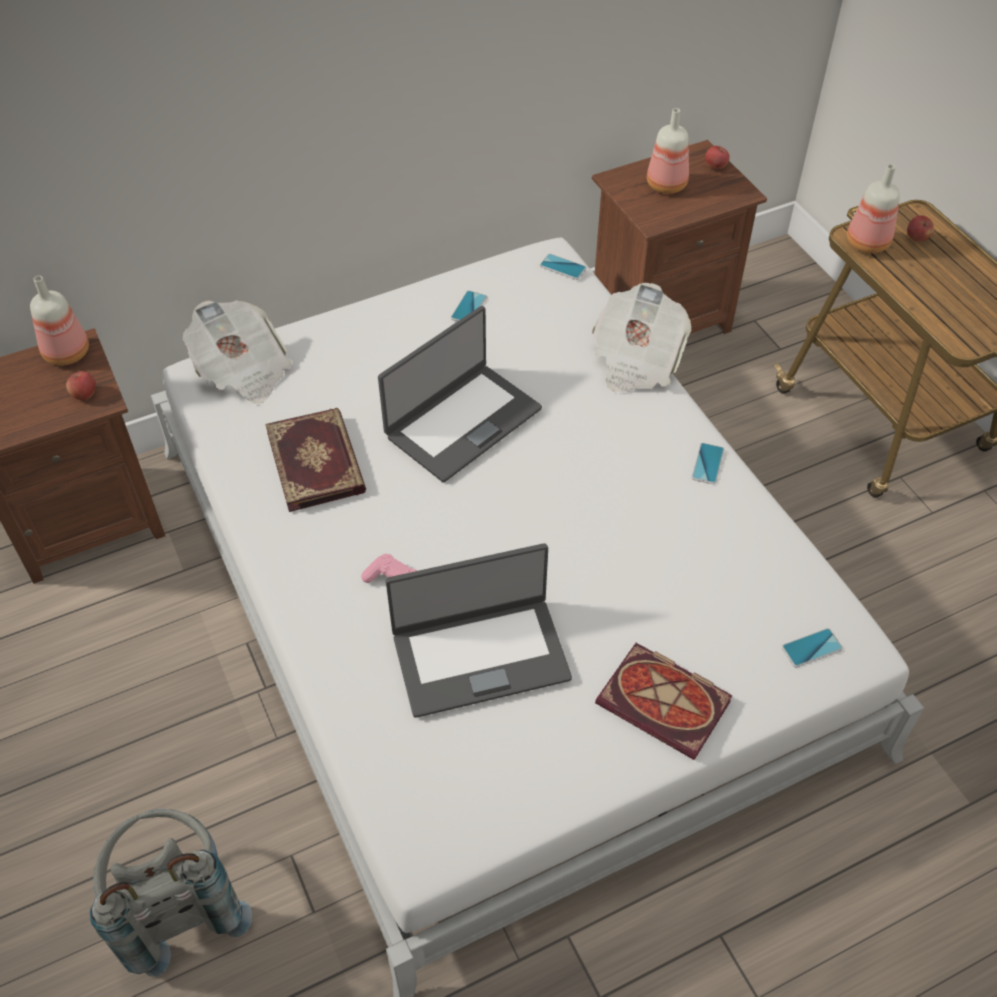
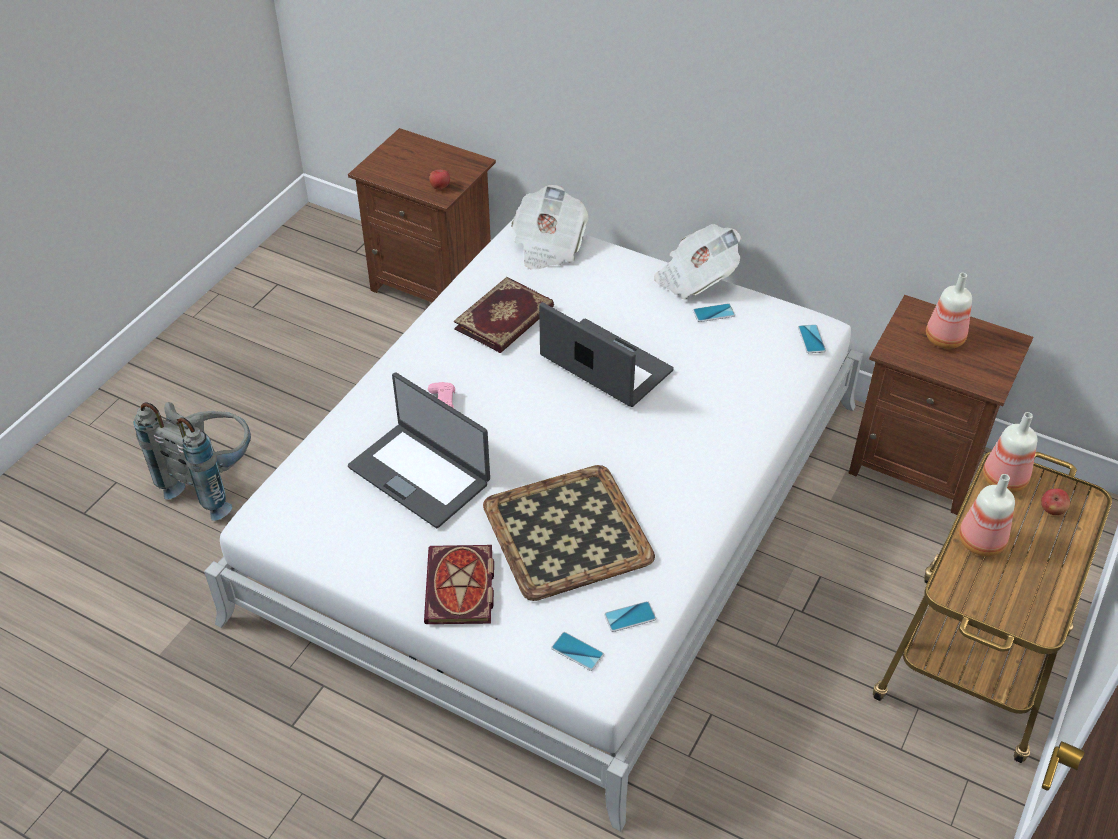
camera: 55 degrees right, 5 degrees down
bottle [30,276,89,366] -> bottle moved to [959,474,1015,556]
laptop [378,306,542,483] -> laptop turned 150 degrees counterclockwise [539,302,674,407]
newspaper [592,283,692,392] -> newspaper moved to [654,224,742,300]
phone [691,443,724,484] -> phone moved to [604,601,656,632]
apple [705,146,730,169] -> none
none -> tray [483,465,655,601]

